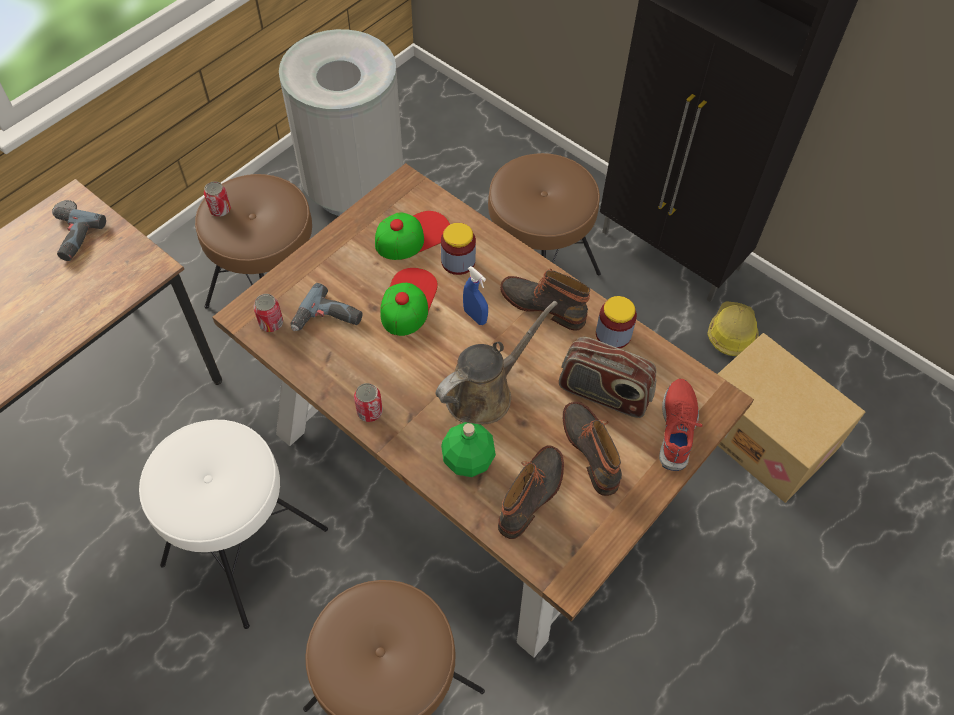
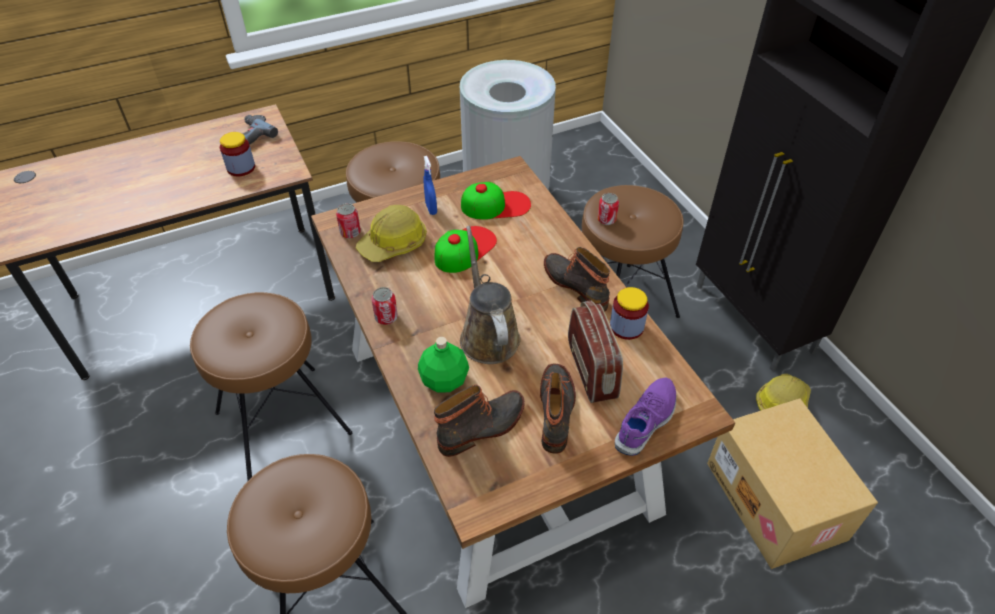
camera: 25 degrees right, 10 degrees down
white stool [139,420,328,629] -> brown stool [190,292,352,481]
can [204,181,231,217] -> can moved to [598,193,619,225]
power drill [291,283,363,331] -> hard hat [356,205,427,262]
brown watering can [436,301,558,425] -> brown watering can turned 90 degrees counterclockwise [460,226,521,364]
jar [441,223,476,275] -> jar moved to [220,132,255,176]
blue spray bottle [463,266,488,325] -> blue spray bottle moved to [423,156,437,215]
radio [559,336,657,418] -> radio turned 150 degrees counterclockwise [568,301,623,403]
red shoe [659,379,702,471] -> purple shoe [615,377,676,456]

